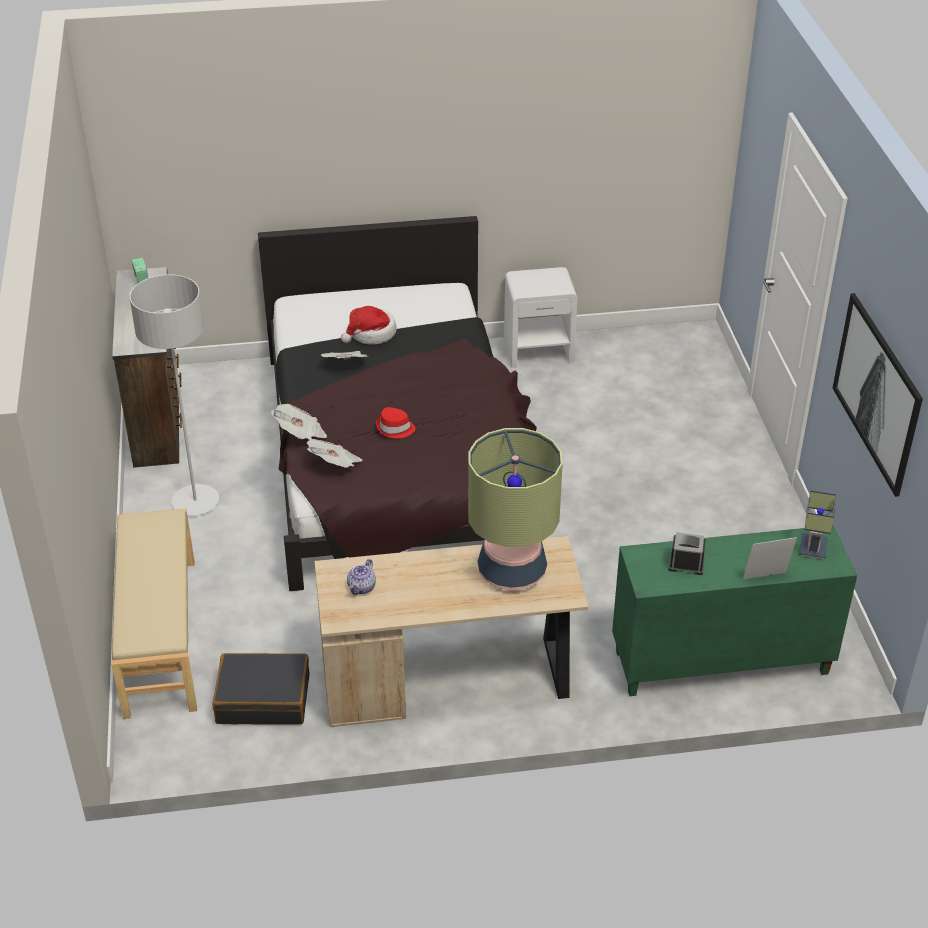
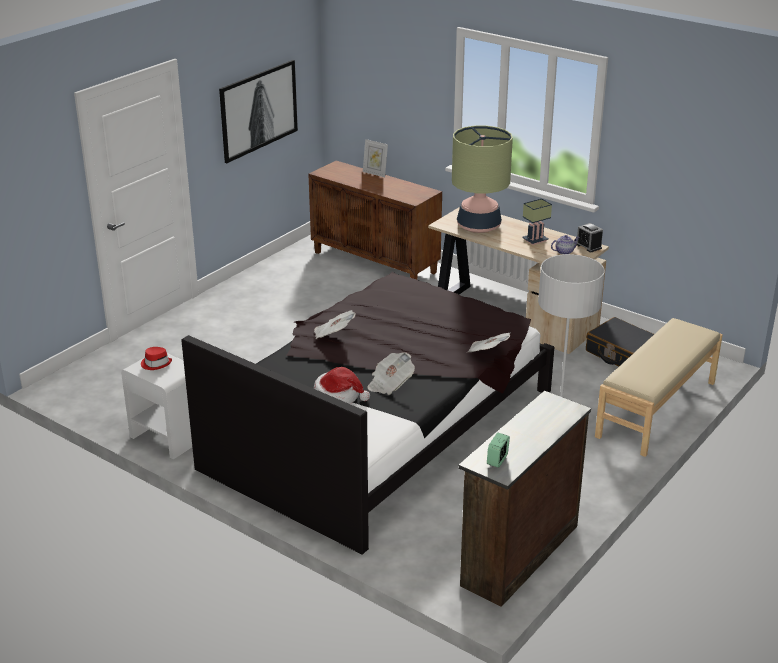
camera: 135 degrees left, 10 degrees down
newspaper [307,439,363,468] -> newspaper moved to [314,310,356,339]
red hat [376,407,415,438] -> red hat moved to [141,347,172,370]
green cabinet [612,525,857,696] -> brown cabinet [308,160,442,279]
alarm clock [668,532,706,575] -> alarm clock moved to [577,223,603,252]
table lamp [799,490,836,559] -> table lamp moved to [522,198,552,245]

